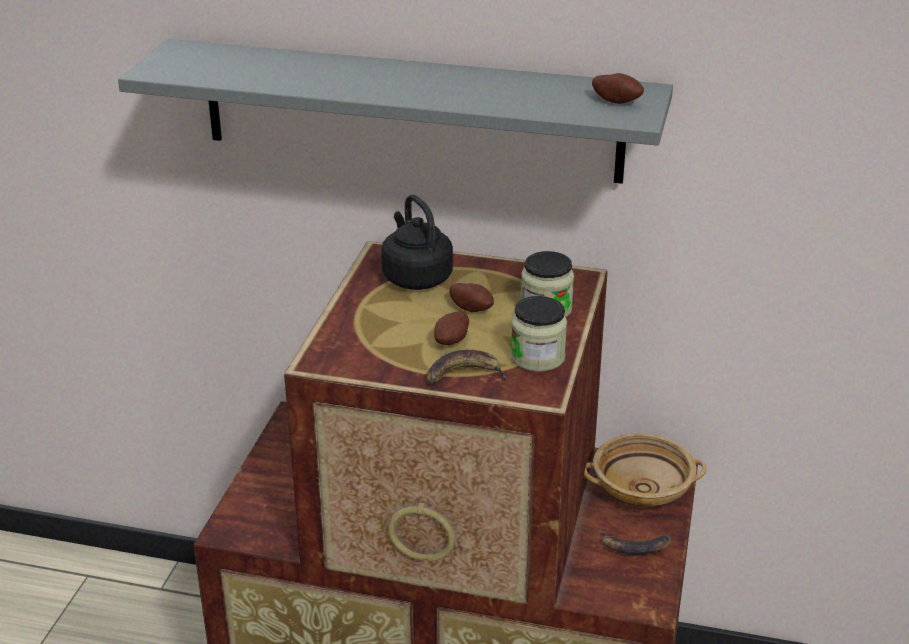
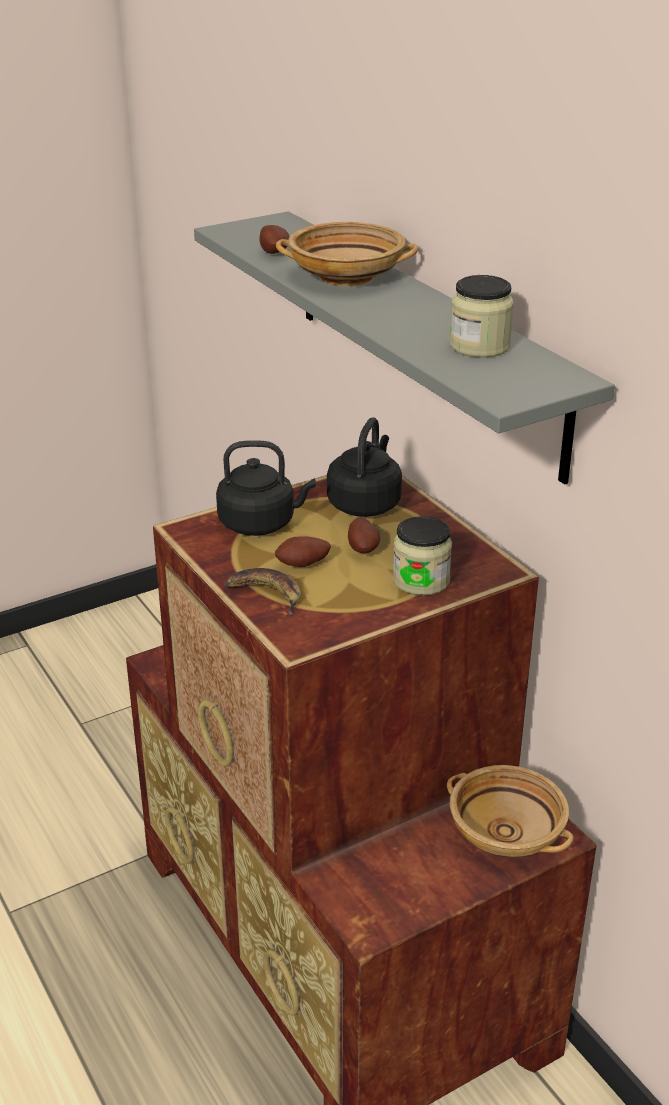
camera: 45 degrees right, 0 degrees up
jar [511,296,567,372] -> jar moved to [450,275,514,357]
potato [592,73,644,104] -> potato moved to [259,225,289,254]
banana [600,530,671,555] -> none
none -> black kettle [216,440,316,536]
none -> beige bowl [276,222,418,286]

